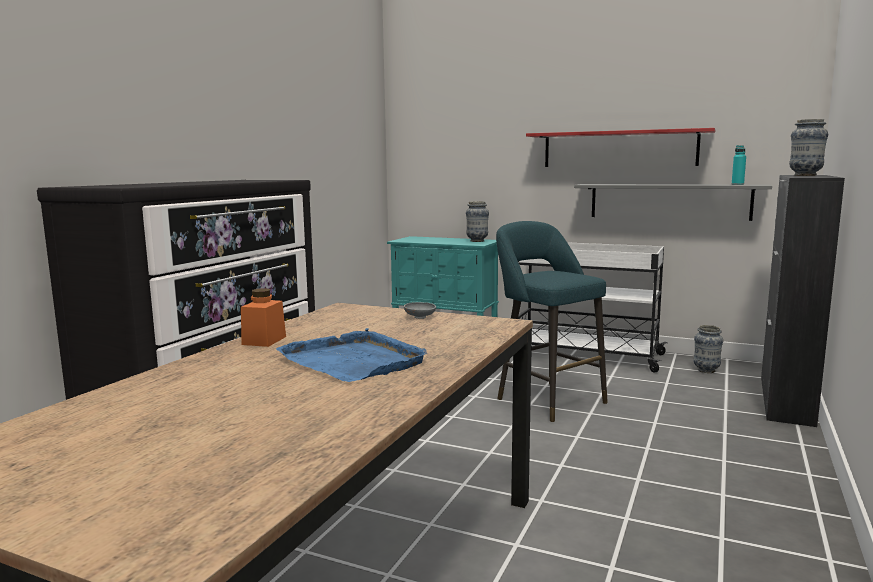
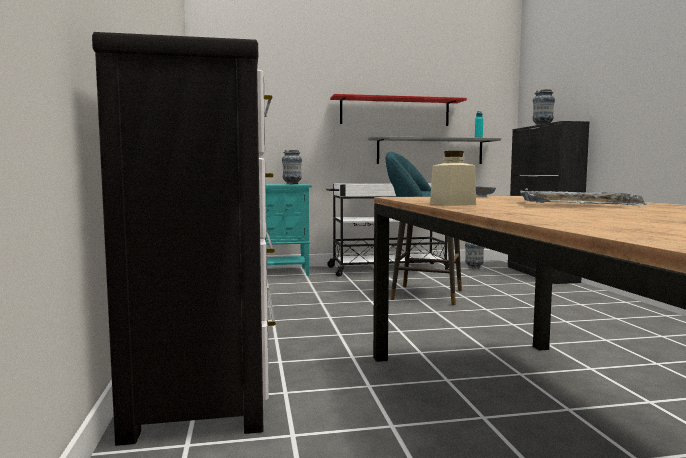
camera: 35 degrees left, 5 degrees down
orange jar [241,288,286,347] -> beige jar [430,151,476,206]
blue tray [276,328,427,382] -> grey tray [520,188,650,206]

